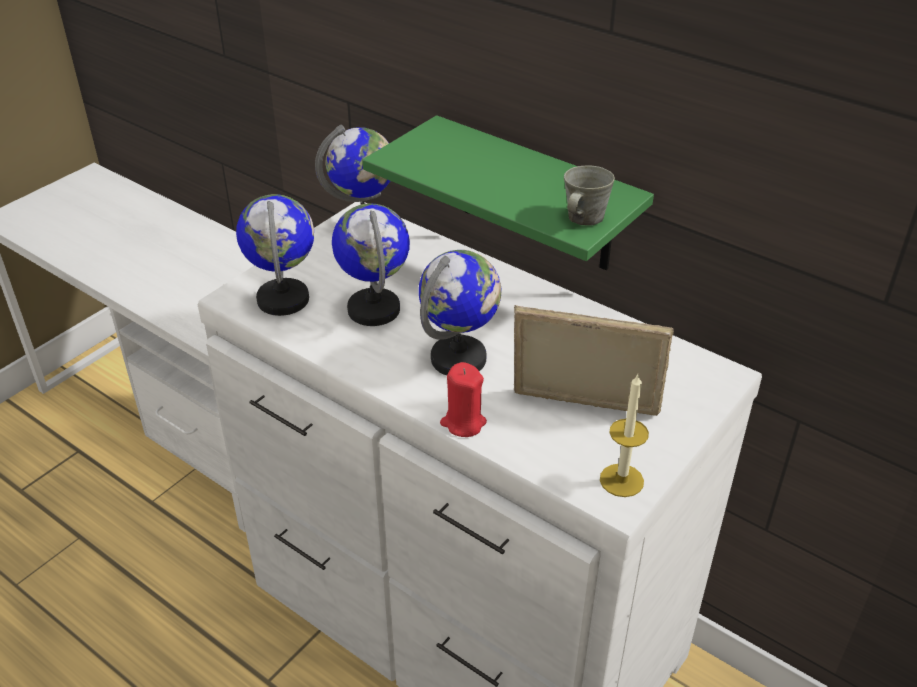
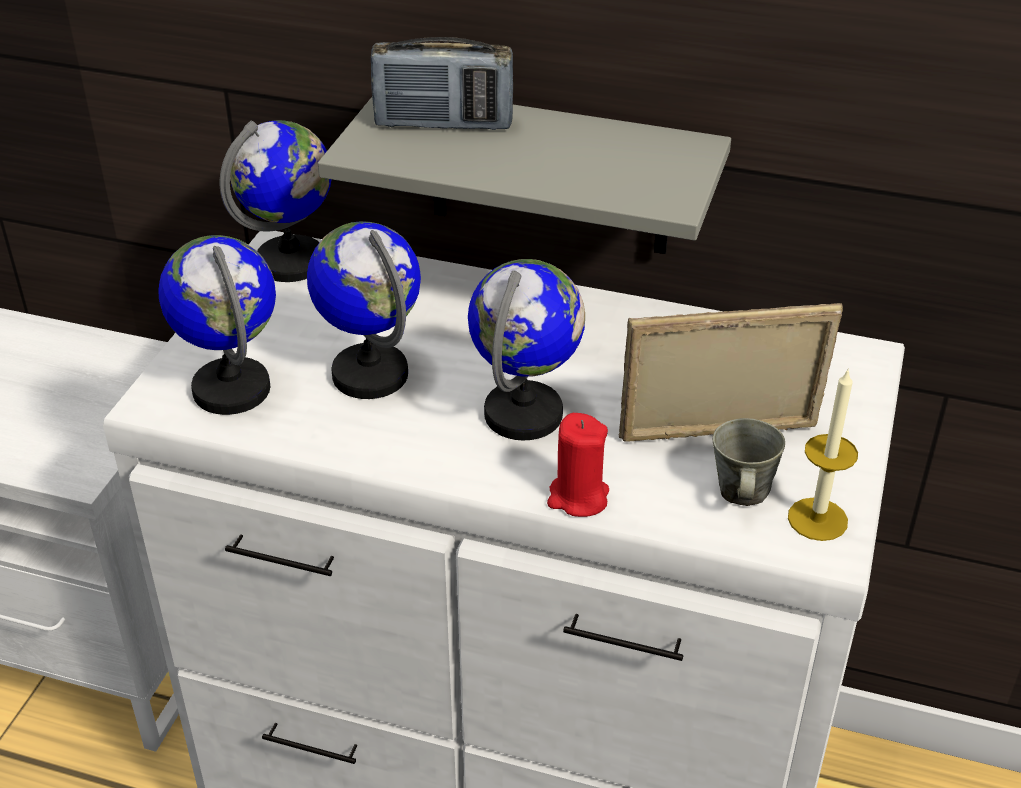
camera: 20 degrees left, 0 degrees up
green shelf [362,115,654,271] -> grey shelf [318,97,731,254]
grey mug [564,166,615,225] -> grey mug moved to [713,418,785,506]
none -> radio [371,37,513,130]

